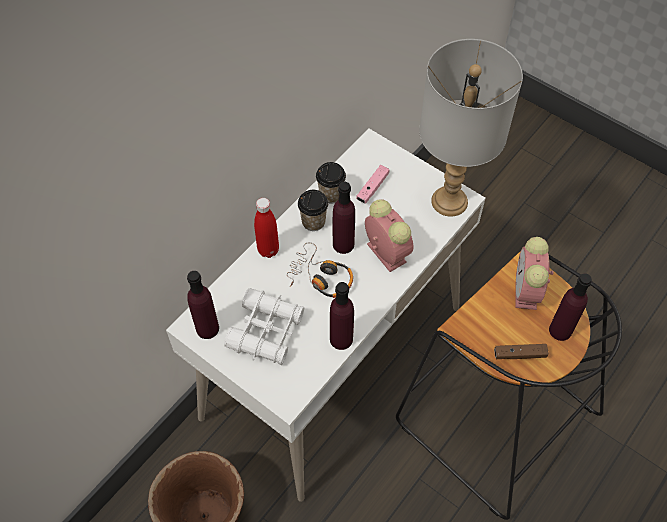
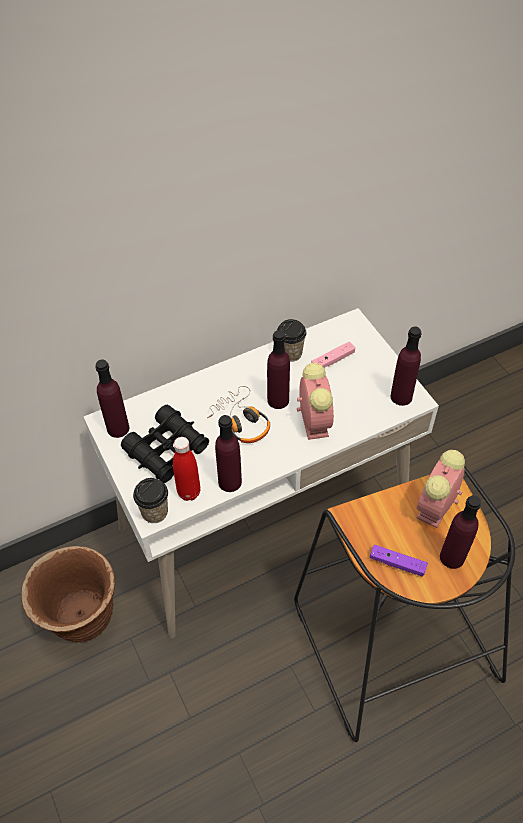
camera: 25 degrees right, 5 degrees down
white binoculars [224,288,304,365] -> black binoculars [121,405,209,483]
red bottle [254,198,279,258] -> red bottle moved to [173,437,201,501]
cup [298,190,328,231] -> cup moved to [133,478,168,523]
grey table lamp [419,39,523,217] -> purple bottle [391,327,421,406]
brown game controller [494,344,549,359] -> purple game controller [370,544,428,577]

